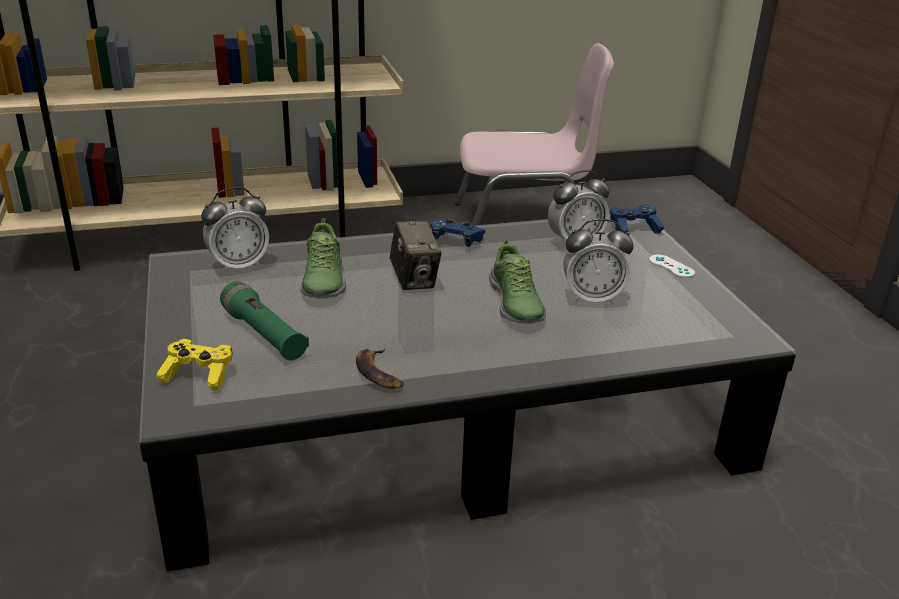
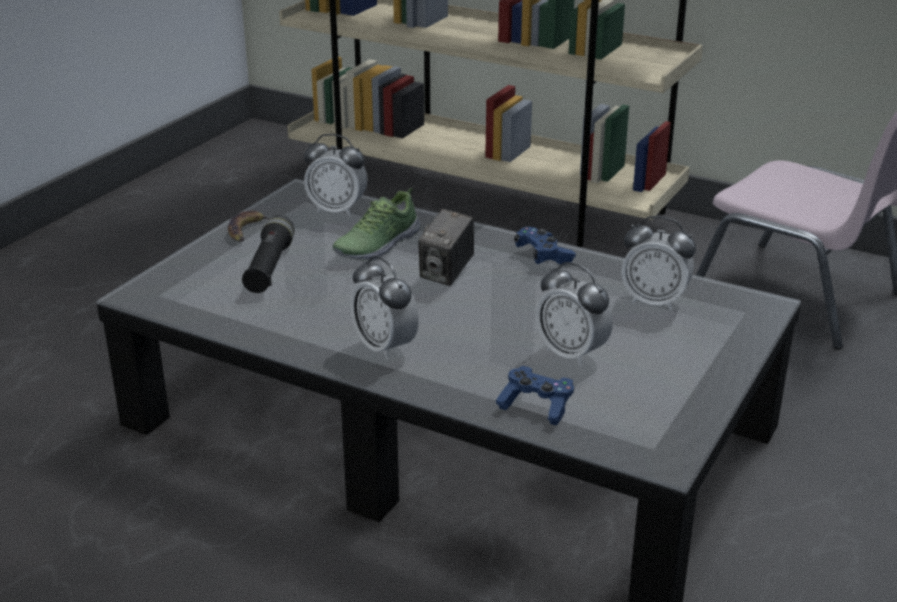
camera: 45 degrees right, 0 degrees up
yellow game controller [156,339,233,391] -> none
green flashlight [220,281,309,361] -> black flashlight [242,215,295,293]
banana [356,349,404,389] -> banana moved to [228,211,270,242]
shoe [489,239,546,324] -> none
blue game controller [610,204,664,234] -> blue game controller moved to [496,366,574,426]
white game controller [649,255,695,278] -> none
none -> alarm clock [350,256,419,360]

